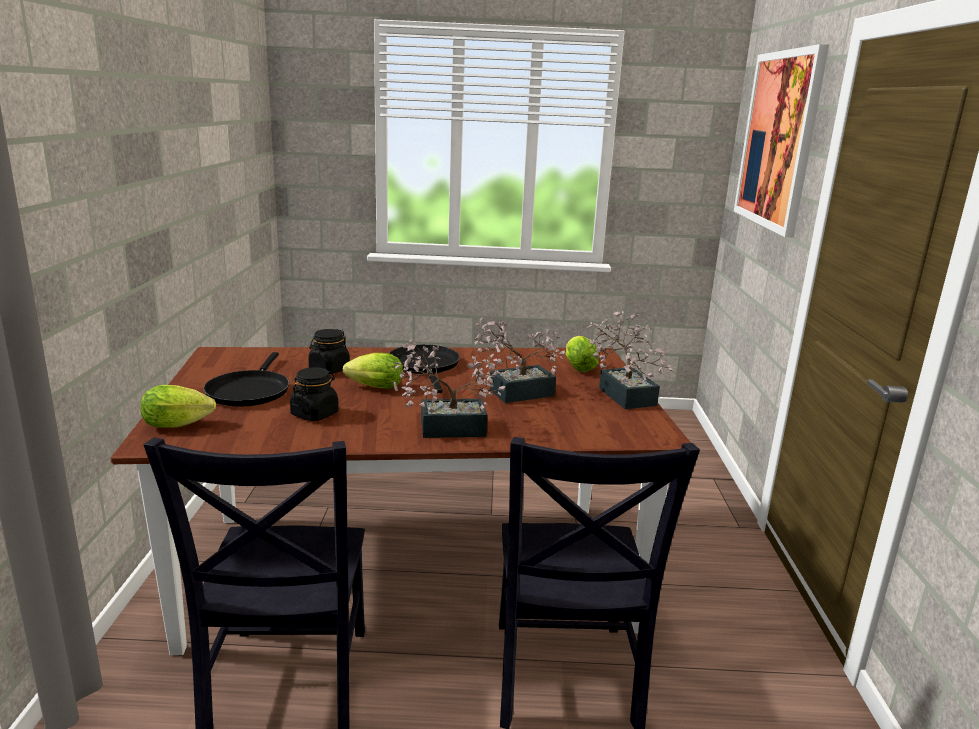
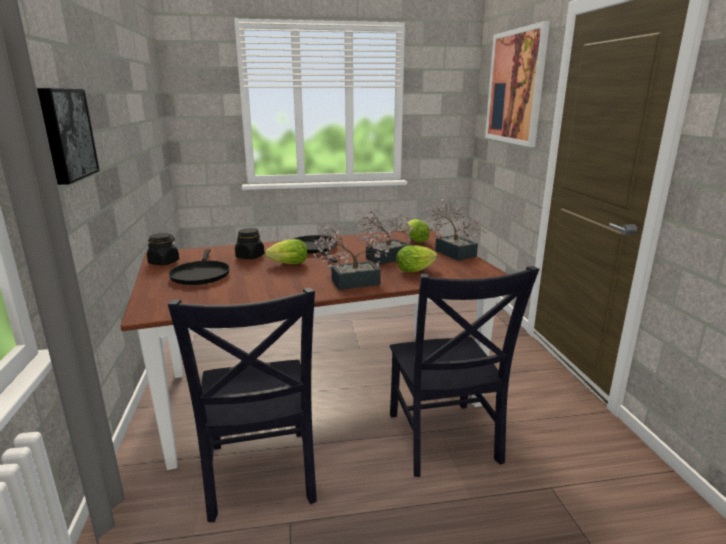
camera: 10 degrees left, 0 degrees up
lettuce [140,385,216,428] -> lettuce moved to [396,245,437,272]
black jar [290,367,339,421] -> black jar moved to [147,233,179,265]
none -> picture [37,88,100,185]

